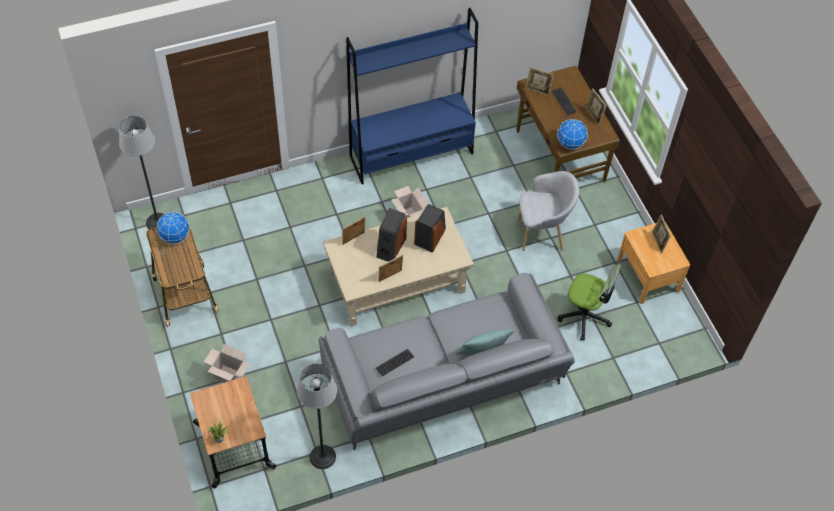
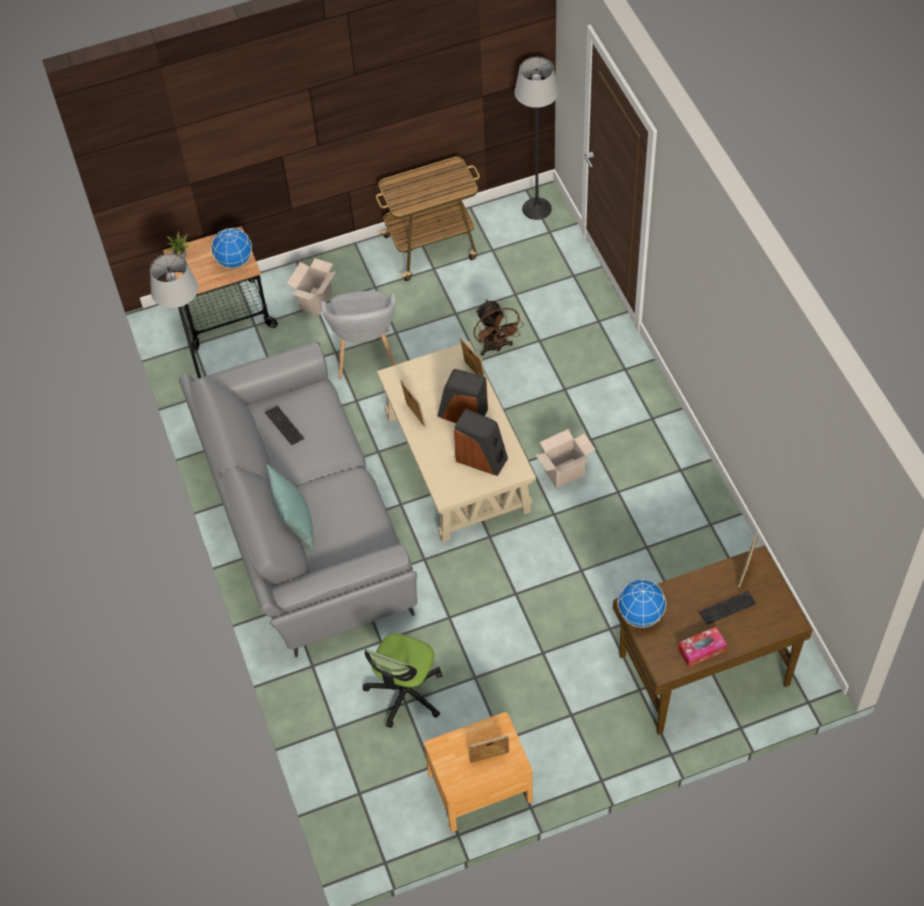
camera: 95 degrees right, 0 degrees up
globe [157,212,189,244] -> globe moved to [211,228,252,268]
blue bookcase [346,8,478,184] -> none
grey armchair [517,171,579,251] -> grey armchair moved to [321,291,396,378]
picture frame [586,88,607,125] -> tissue box [678,627,727,667]
none -> brown fan [474,299,524,356]

